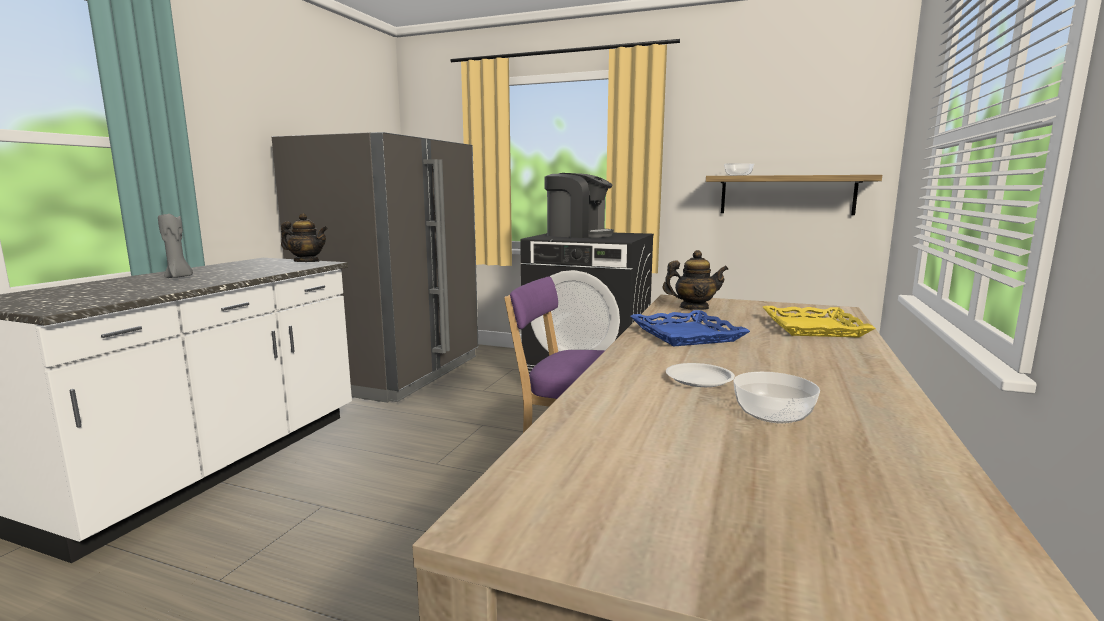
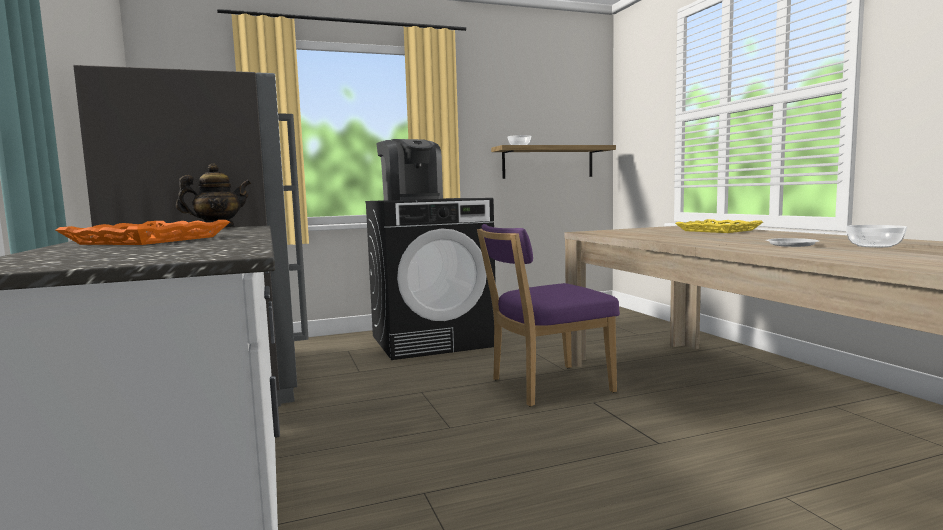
camera: 40 degrees left, 5 degrees down
grey candle [158,214,193,278] -> orange tray [55,220,230,245]
coffee machine [544,173,614,238] -> coffee machine turned 75 degrees clockwise [376,139,443,201]
blue tray [630,310,750,346] -> none
teapot [663,250,728,310] -> none

